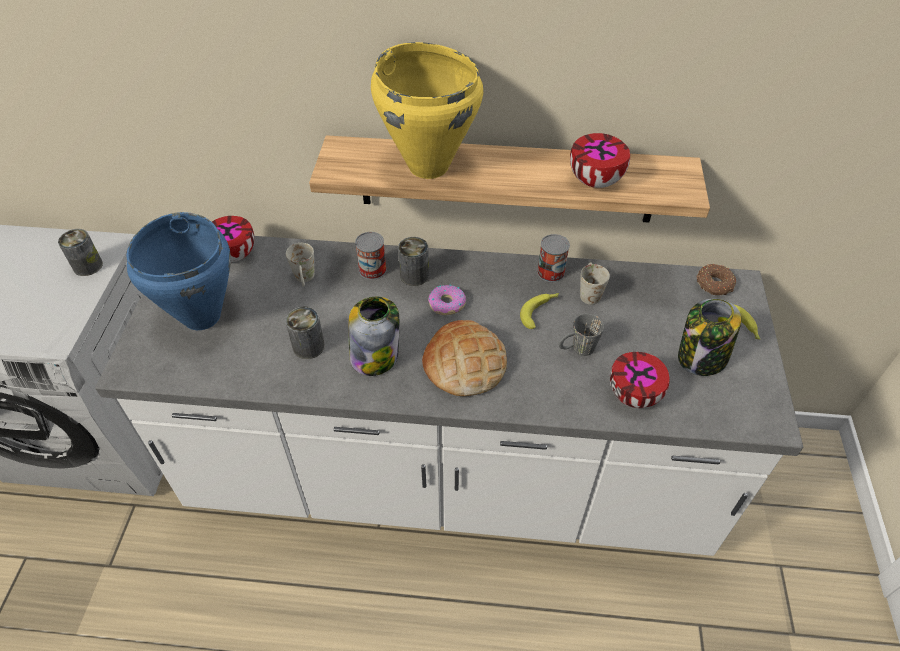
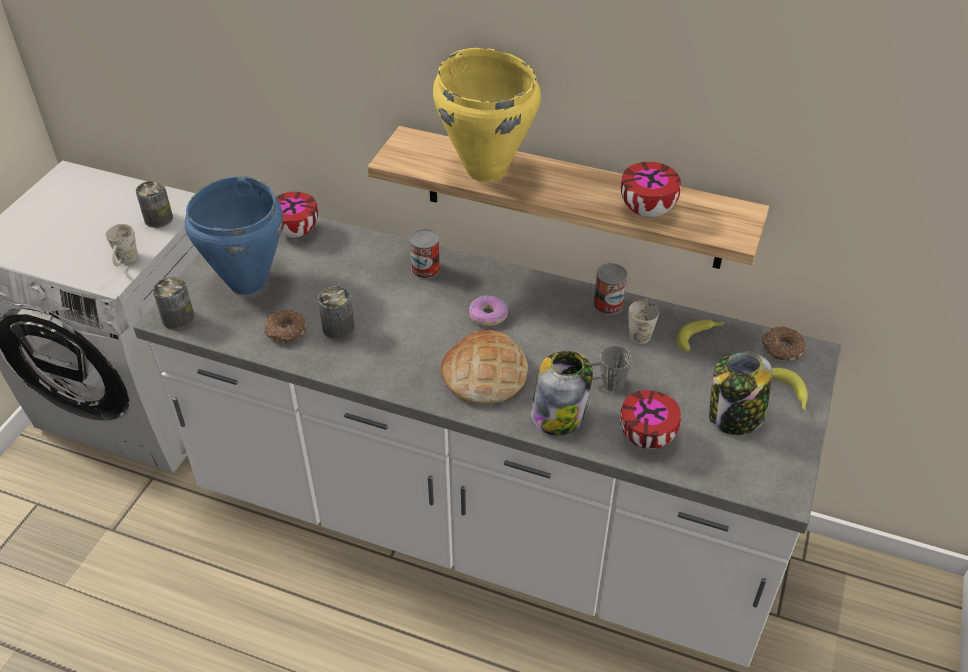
camera: 15 degrees right, 5 degrees down
white mug [286,243,314,287] -> white mug moved to [106,224,138,266]
jar [348,297,399,376] -> jar moved to [531,351,593,436]
can [398,237,429,286] -> can moved to [153,276,195,330]
banana [520,293,559,329] -> banana moved to [677,320,724,352]
none -> donut [264,309,306,343]

